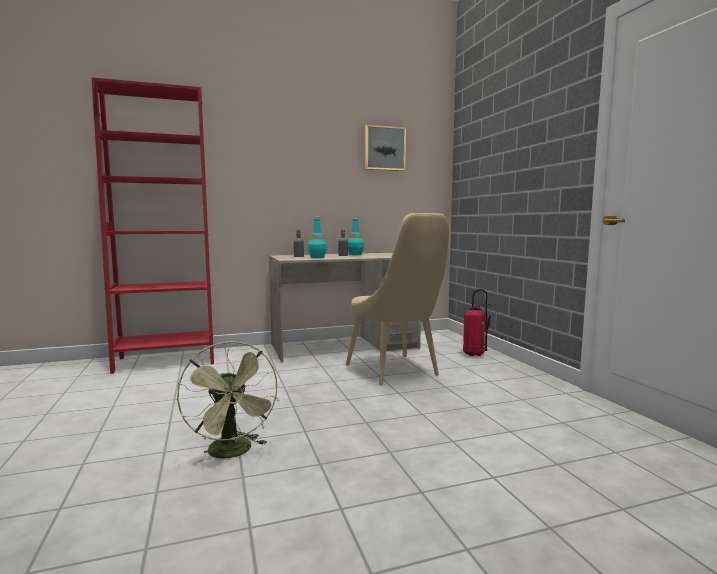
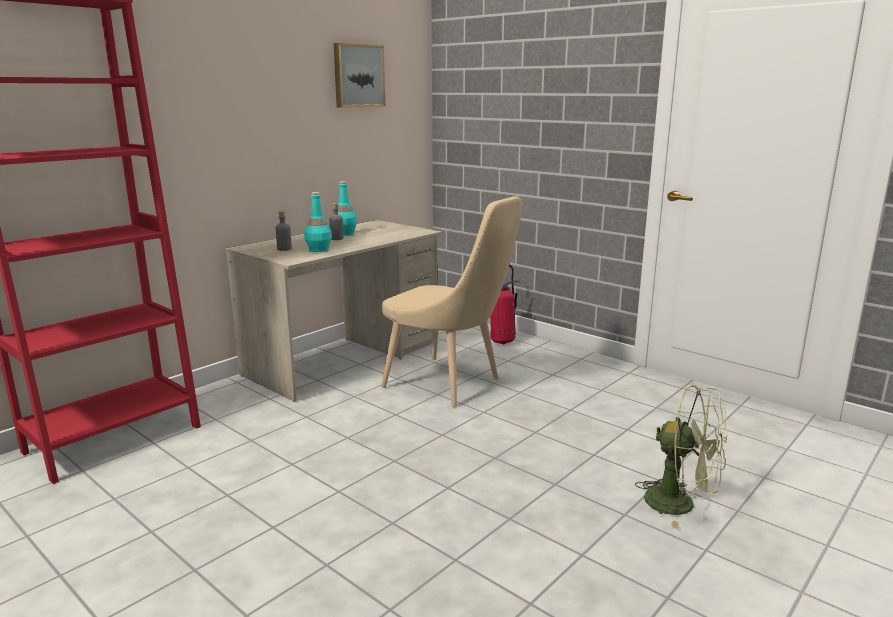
camera: 30 degrees left, 10 degrees up
green fan [177,341,280,465] -> green fan moved to [635,385,727,529]

